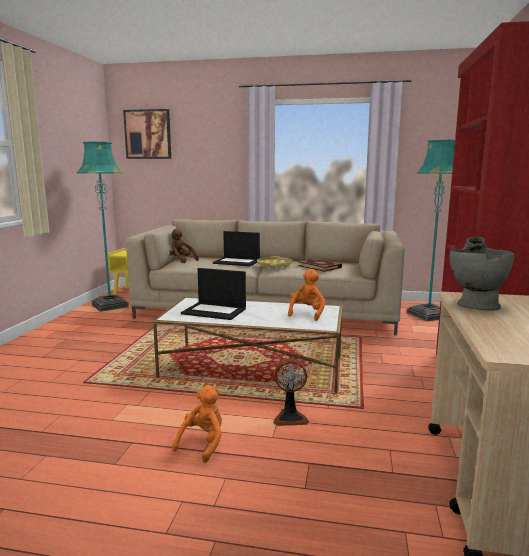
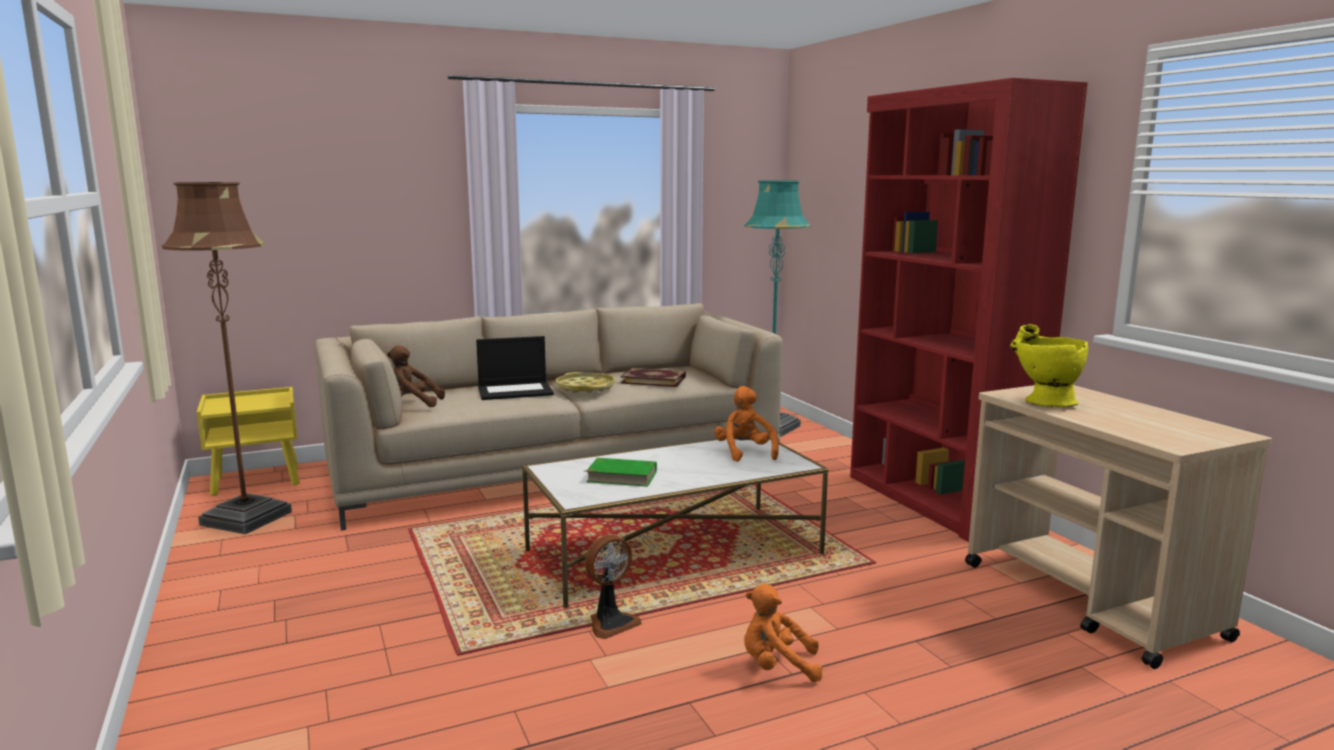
camera: 35 degrees left, 0 degrees up
turquoise floor lamp [77,142,129,312] -> brown floor lamp [162,182,292,534]
picture [123,109,171,159] -> none
orange plush toy [172,385,222,463] -> orange plush toy turned 75 degrees counterclockwise [744,584,823,682]
laptop [181,268,246,320] -> green book [584,458,657,487]
fan [273,359,309,426] -> fan moved to [585,534,642,639]
grey vase [450,237,514,311] -> yellow vase [1010,324,1088,407]

